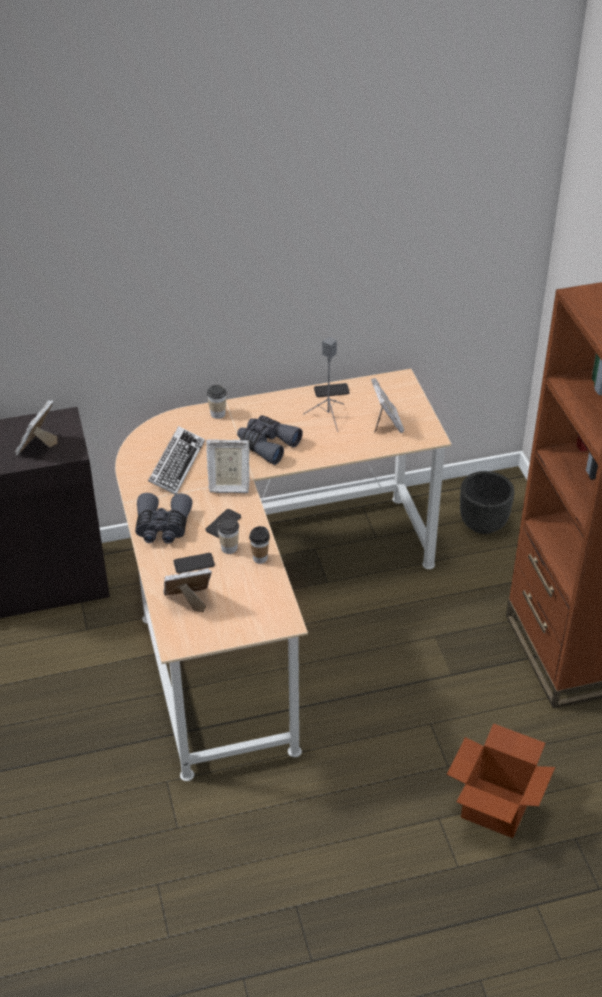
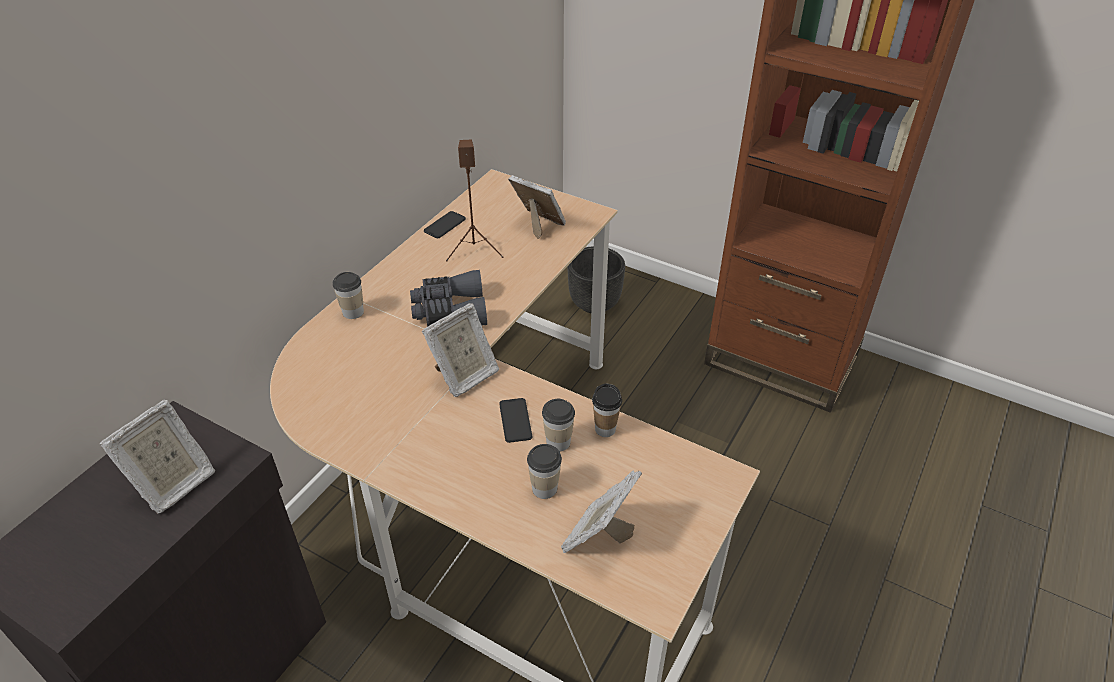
camera: 45 degrees left, 0 degrees up
picture frame [15,400,58,455] -> picture frame turned 120 degrees counterclockwise [99,399,215,513]
grey binoculars [135,493,193,544] -> none
keyboard [148,426,205,495] -> none
phone [173,553,215,573] -> cup [527,444,562,499]
grey speaker [303,337,344,432] -> brown speaker [446,140,504,261]
cardboard box [447,723,555,838] -> none

